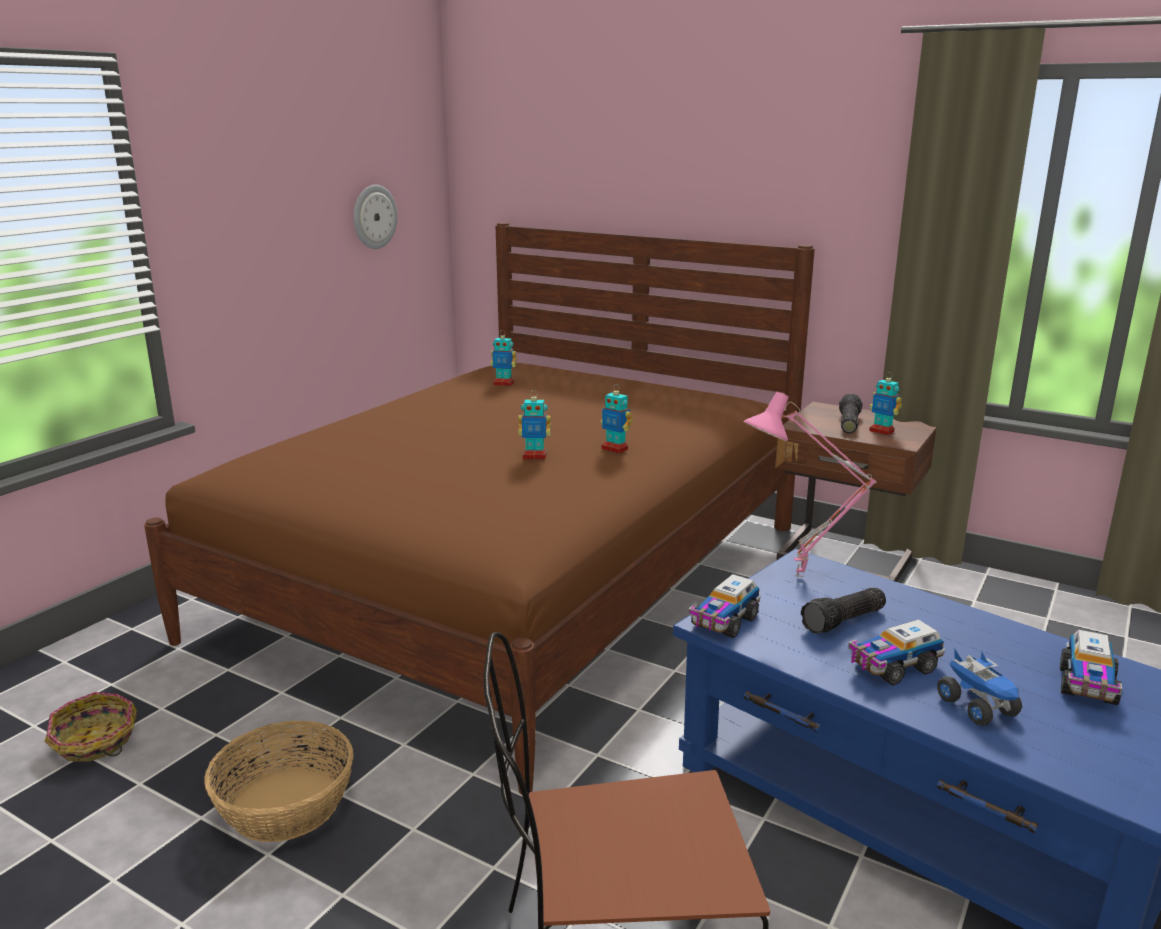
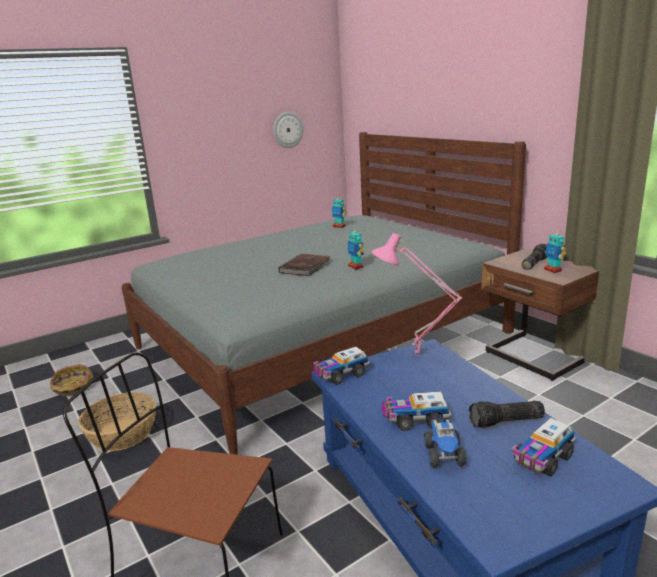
camera: 25 degrees right, 0 degrees up
brown bed [144,223,815,795] -> grey bed [121,132,526,455]
toy robot [518,390,551,460] -> brown book [278,253,332,276]
flashlight [801,588,886,634] -> flashlight moved to [469,400,545,428]

